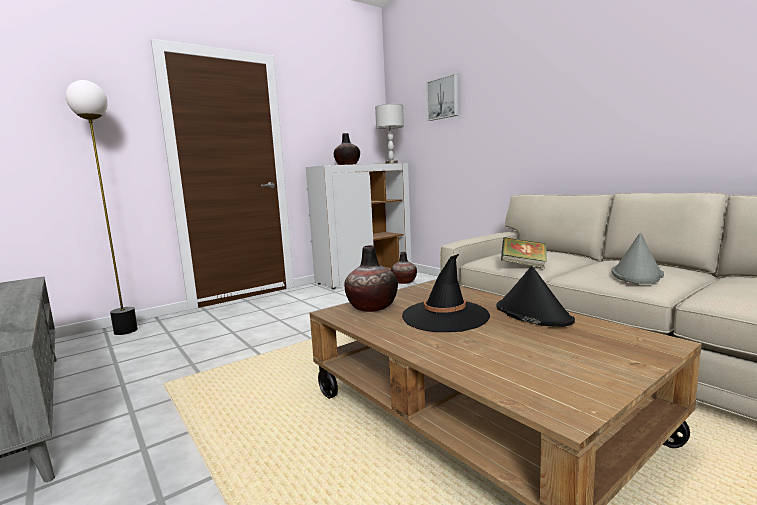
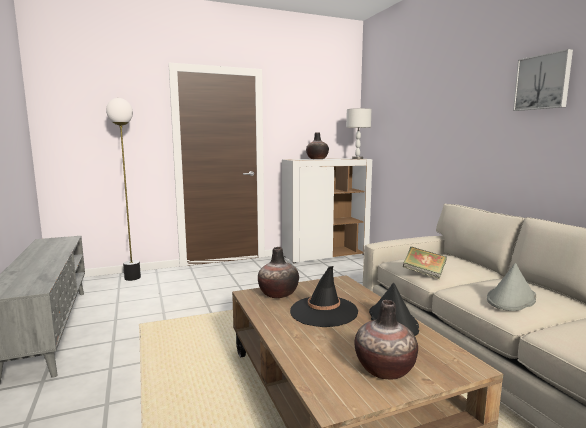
camera: 15 degrees right, 0 degrees up
vase [391,252,417,284] -> vase moved to [354,300,418,379]
picture [426,74,458,121] -> picture moved to [513,49,573,111]

